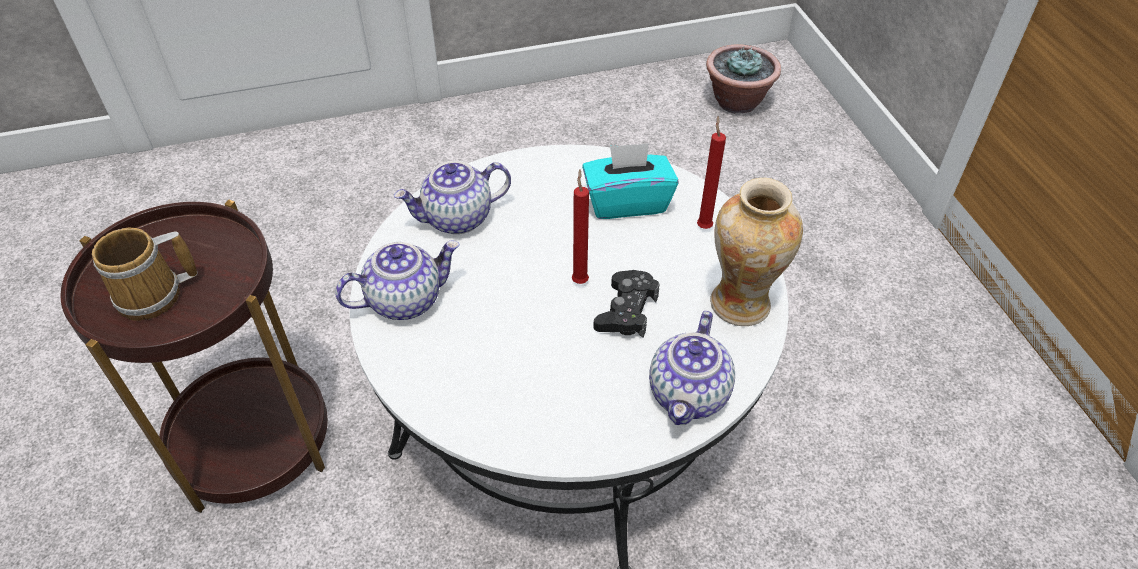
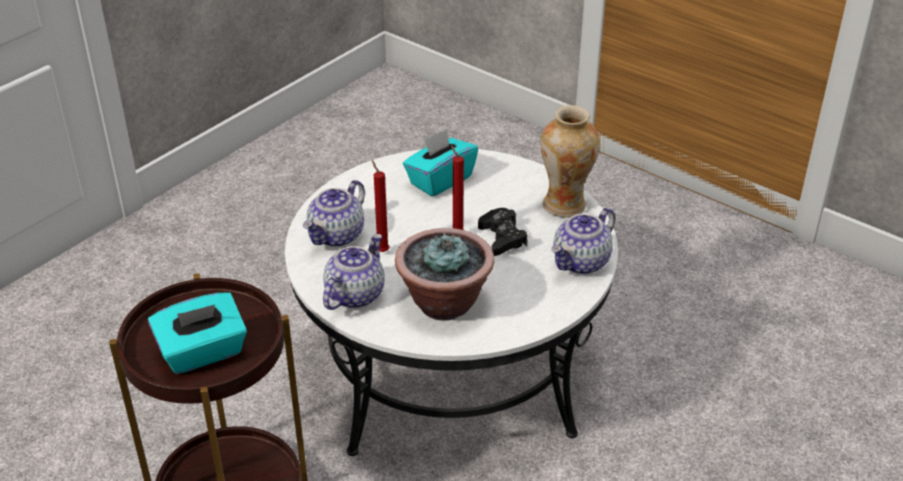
camera: 35 degrees left, 10 degrees down
mug [92,227,197,321] -> turquoise tissue box [148,292,247,374]
teapot [649,311,735,425] -> teapot turned 60 degrees clockwise [551,207,615,274]
red candle [697,116,726,229] -> red candle moved to [372,160,389,252]
potted plant [706,44,781,113] -> potted plant moved to [395,228,494,321]

